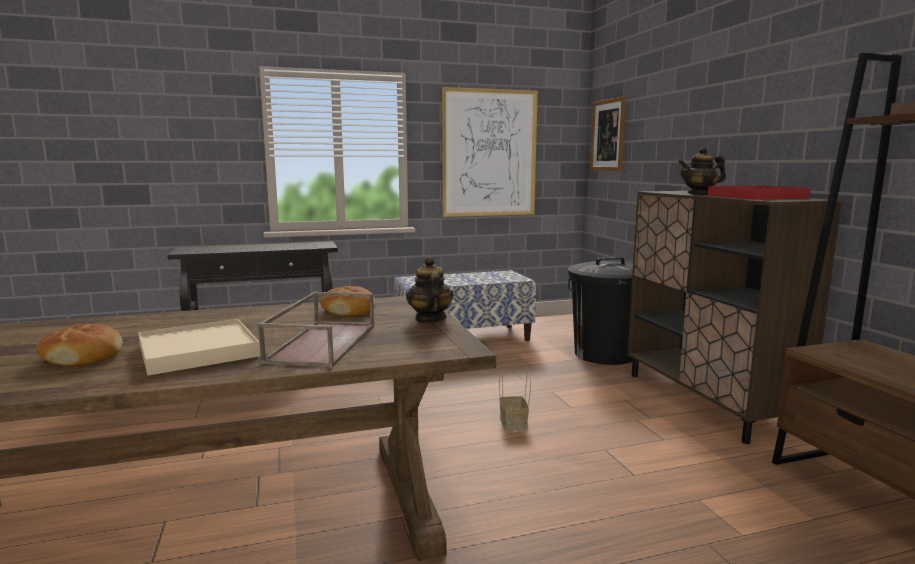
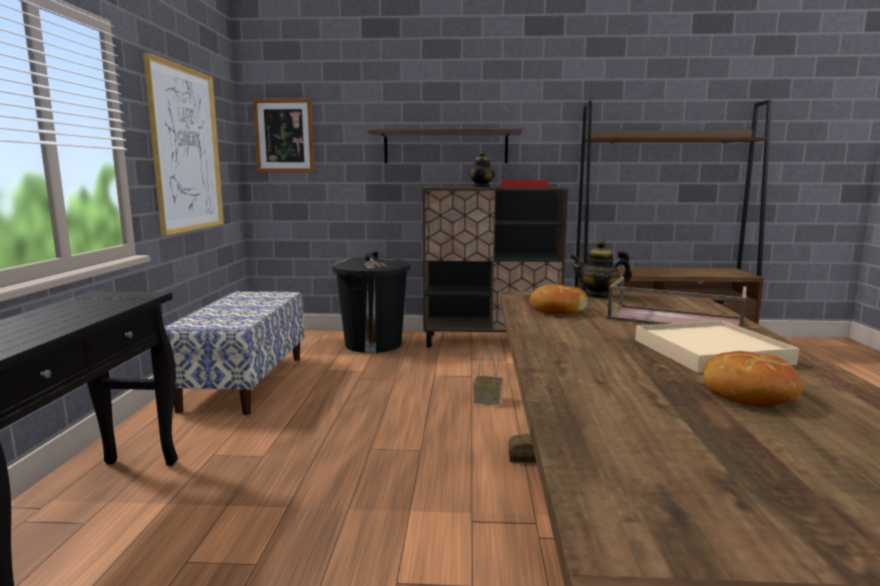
camera: 70 degrees left, 0 degrees up
none -> shelf [368,129,522,163]

